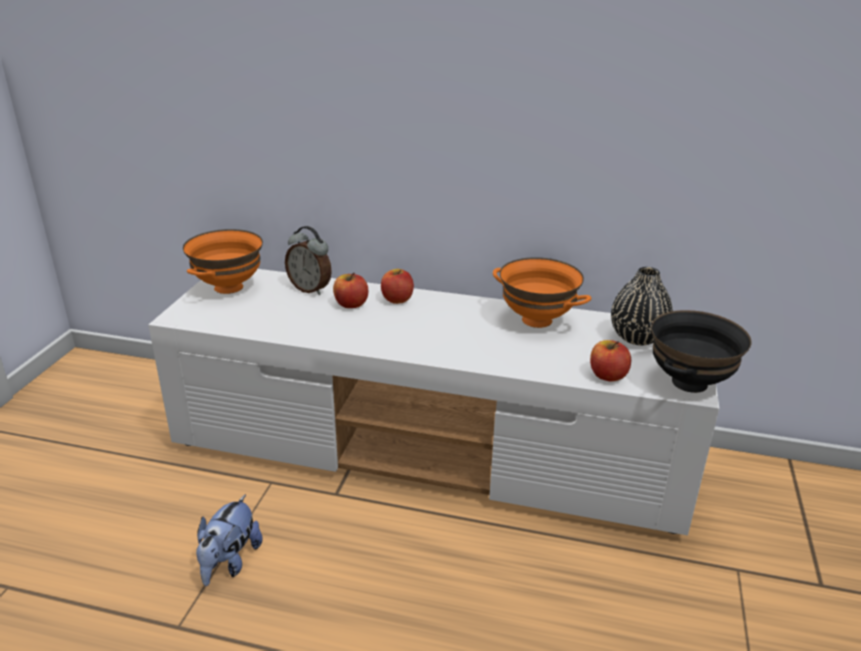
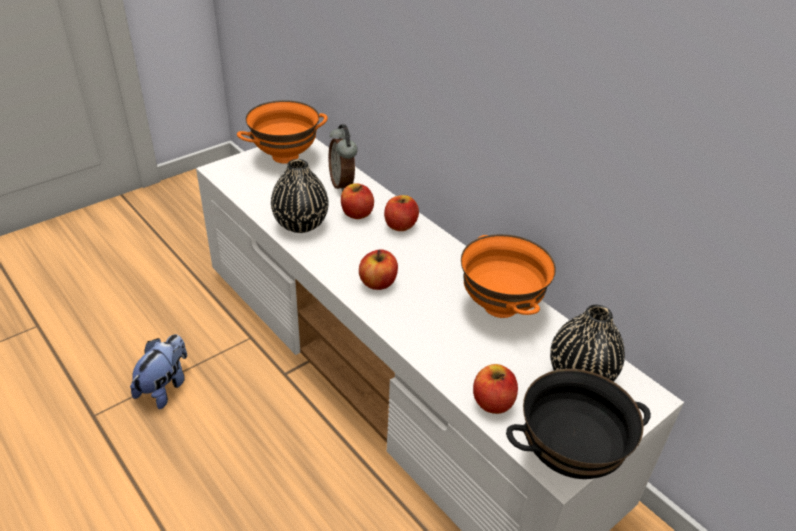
camera: 35 degrees right, 10 degrees up
plush toy [196,494,263,586] -> plush toy turned 150 degrees clockwise [130,334,187,409]
none -> black vase [271,159,329,233]
none -> apple [359,249,398,290]

